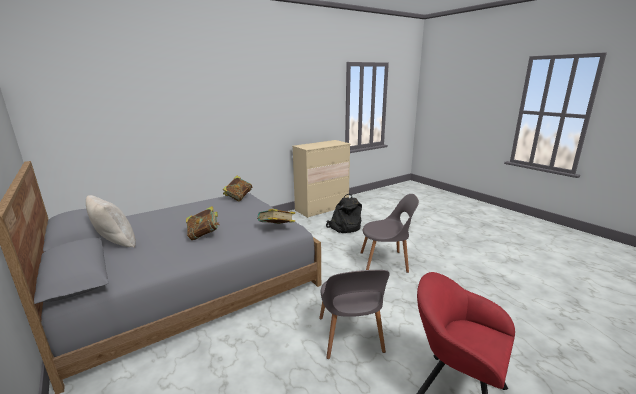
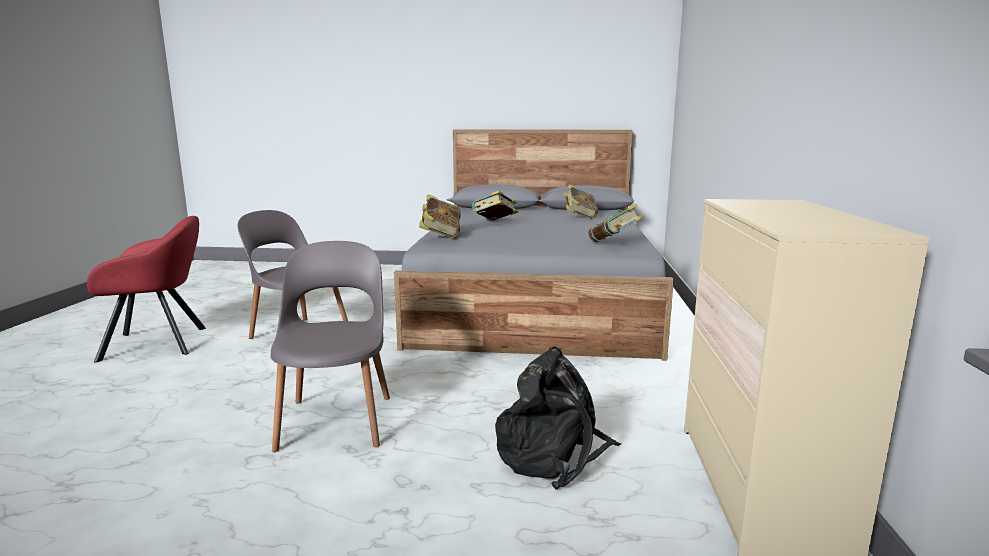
camera: 130 degrees right, 5 degrees down
beige pillow [86,195,136,248] -> none
grey chair [361,194,419,273] -> grey chair turned 135 degrees clockwise [271,241,390,452]
none -> book [564,184,598,219]

